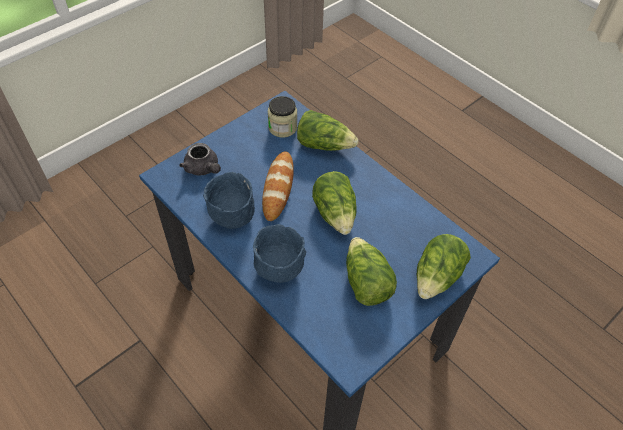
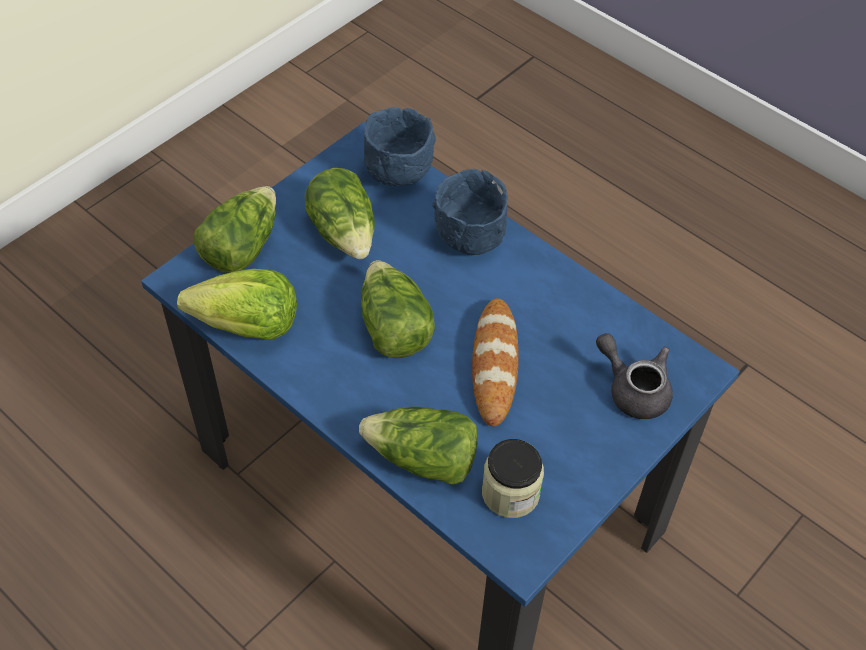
camera: 175 degrees right, 0 degrees up
blue bowl [203,172,255,229] -> blue bowl moved to [364,107,436,186]
none -> lettuce [177,269,297,340]

